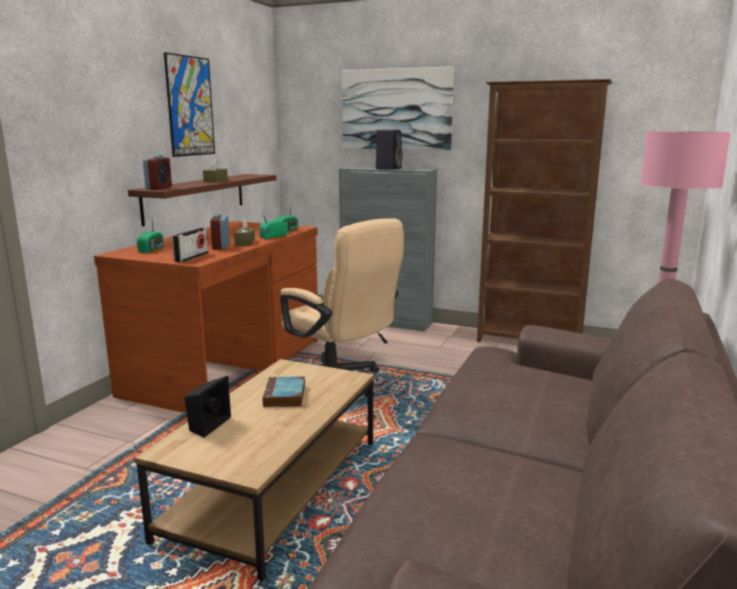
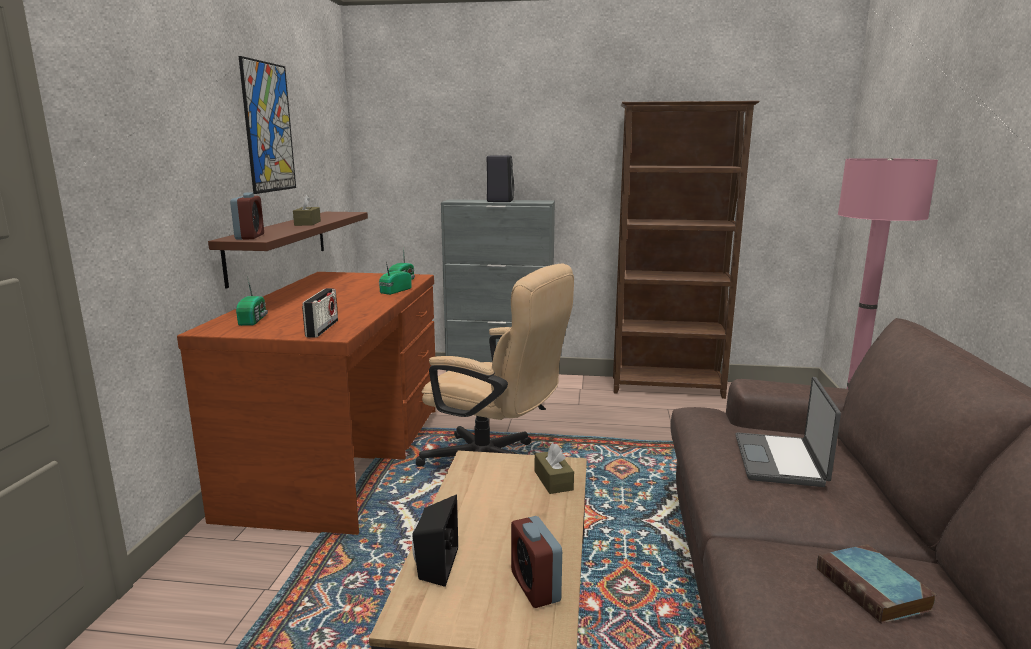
camera: 15 degrees left, 0 degrees up
alarm clock [210,214,230,250] -> alarm clock moved to [511,516,562,608]
brown tissue box [234,219,255,246] -> brown tissue box moved to [535,443,574,494]
book [262,376,305,407] -> book moved to [817,544,937,624]
picture [342,66,454,150] -> none
none -> laptop [735,377,841,487]

